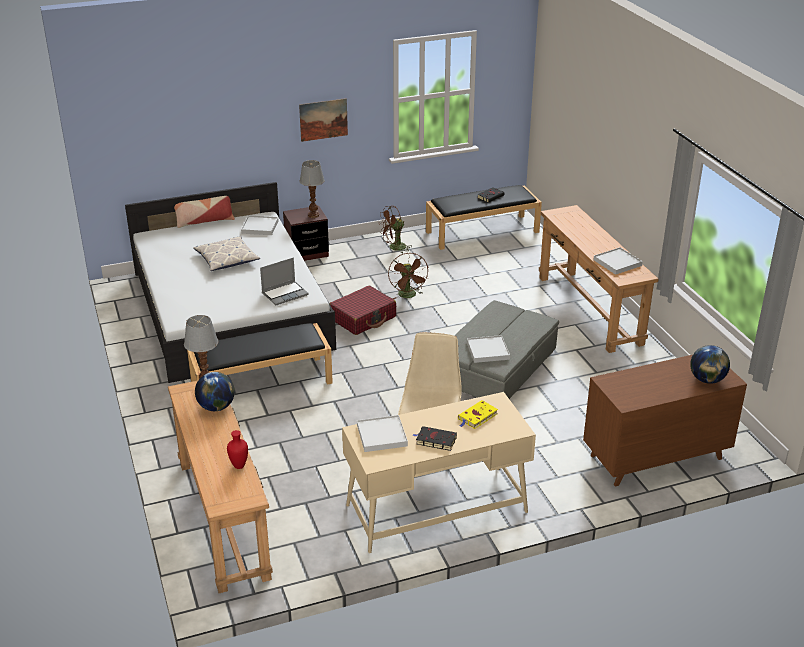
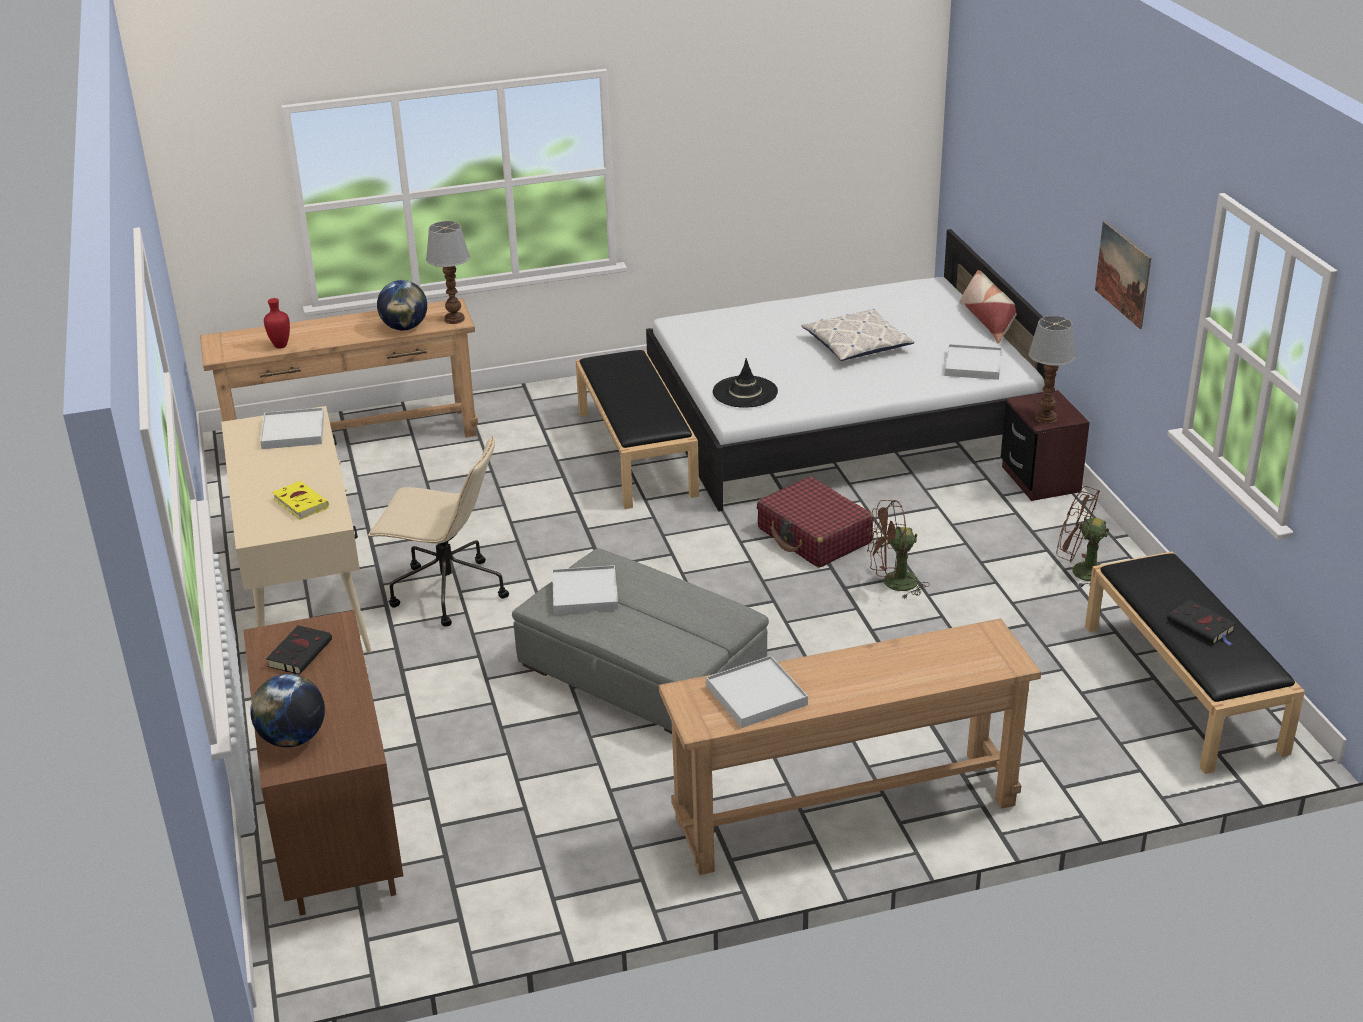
camera: 95 degrees right, 0 degrees up
laptop [260,257,309,305] -> black hat [713,358,778,408]
brown fan [379,206,411,253] -> brown fan turned 45 degrees counterclockwise [1056,486,1109,587]
black book [413,426,457,451] -> black book moved to [266,626,332,675]

